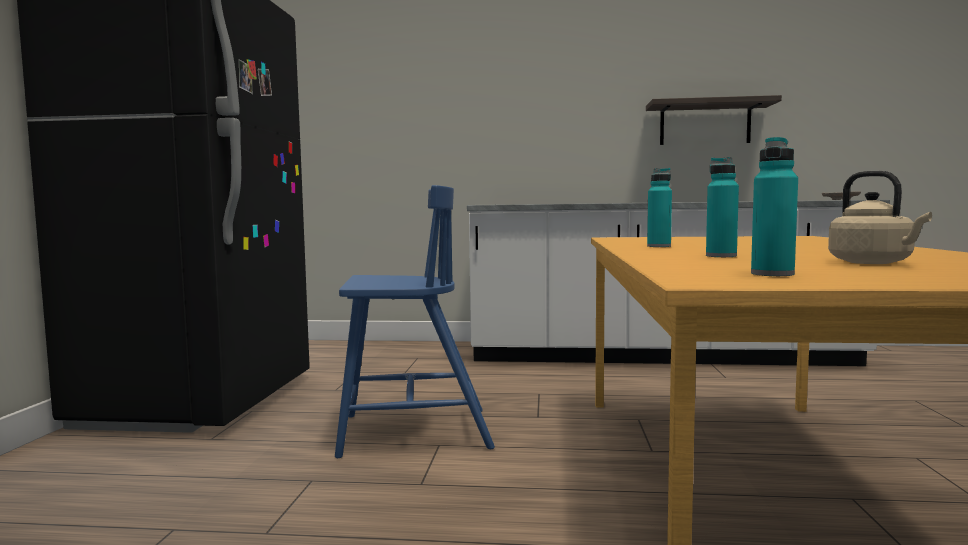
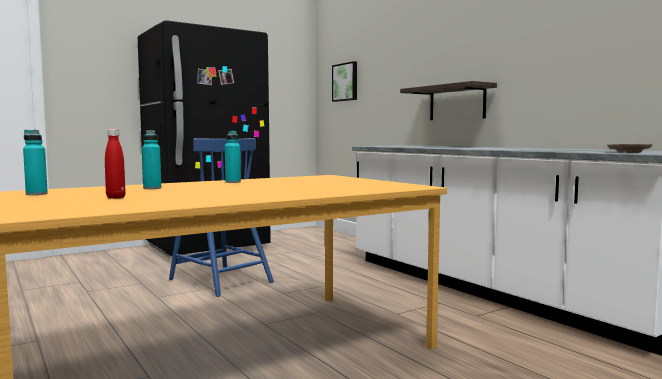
camera: 50 degrees right, 0 degrees up
shelf [646,95,782,145] -> shelf moved to [400,81,497,120]
beige kettle [828,171,932,264] -> red bottle [105,129,126,199]
none -> picture [332,61,357,102]

